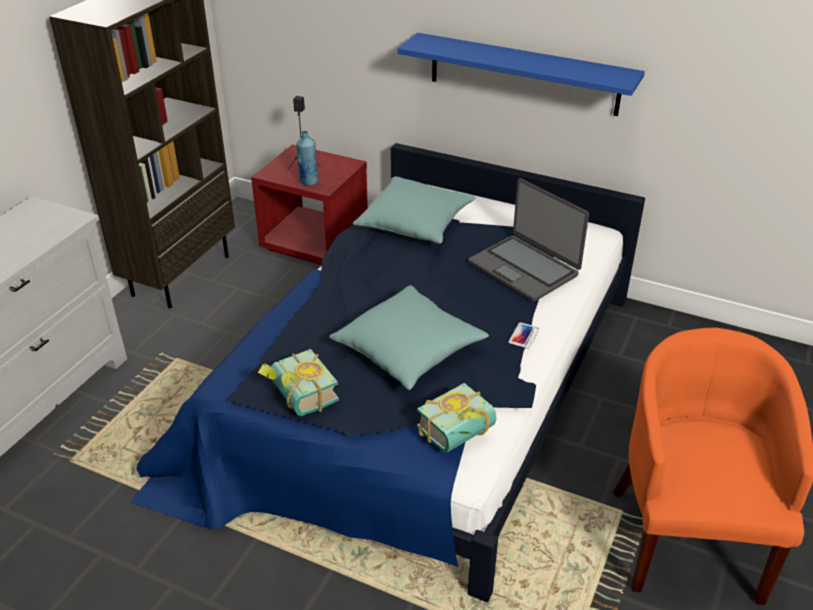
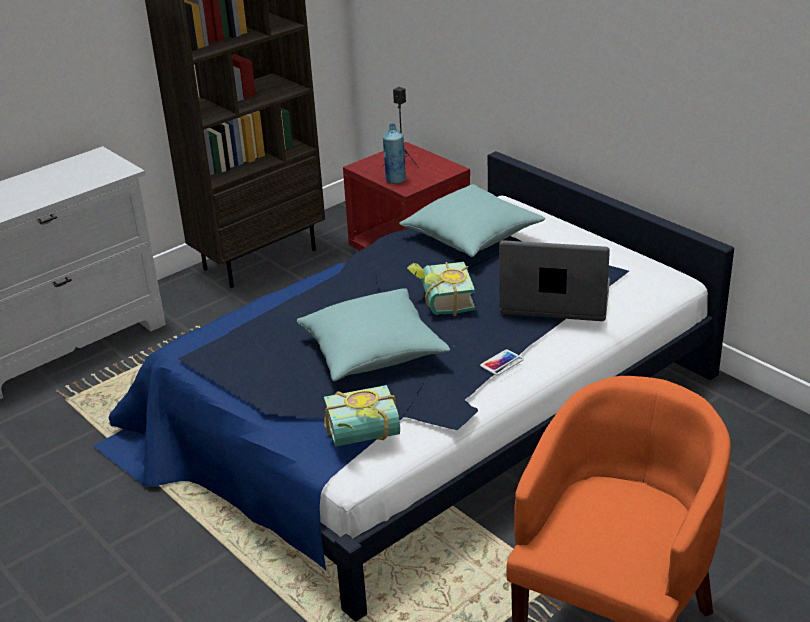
camera: 25 degrees right, 5 degrees down
book [258,349,339,416] -> book moved to [407,262,475,316]
blue shelf [397,33,645,116] -> none
laptop [468,178,589,302] -> laptop turned 120 degrees clockwise [499,240,610,321]

